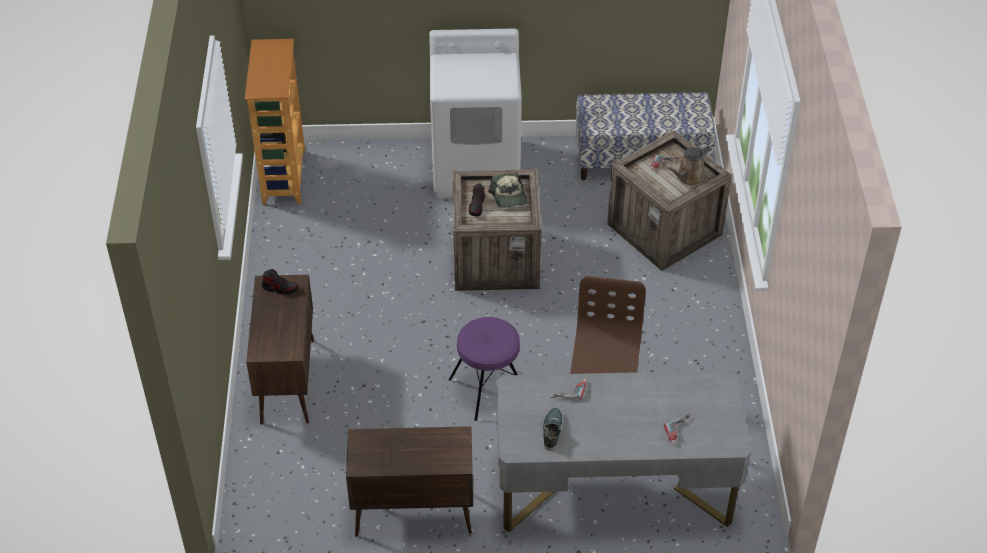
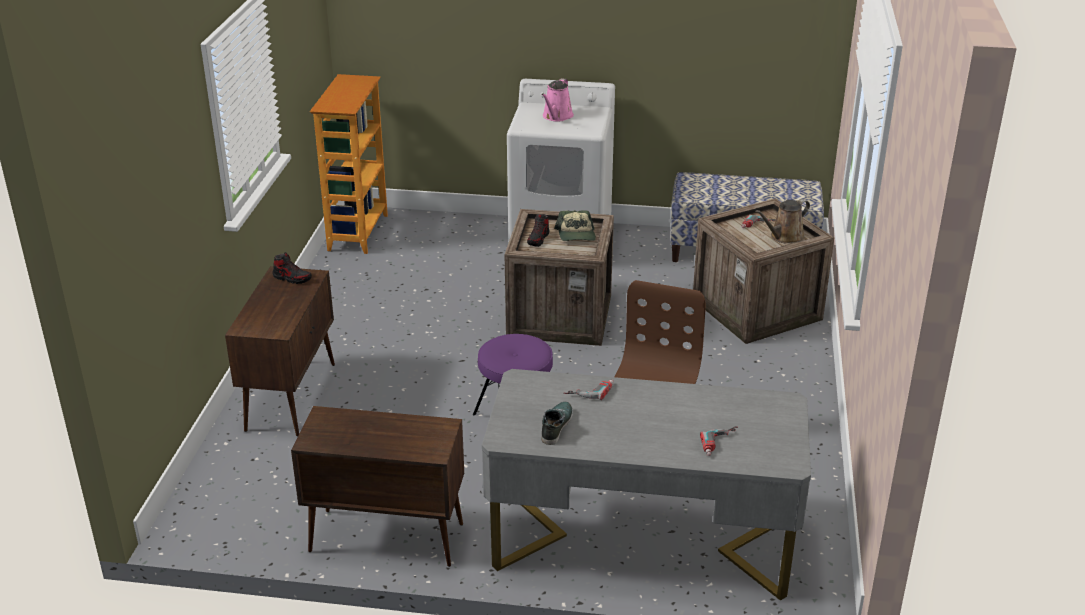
camera: 10 degrees right, 15 degrees down
none -> pink watering can [541,78,574,122]

